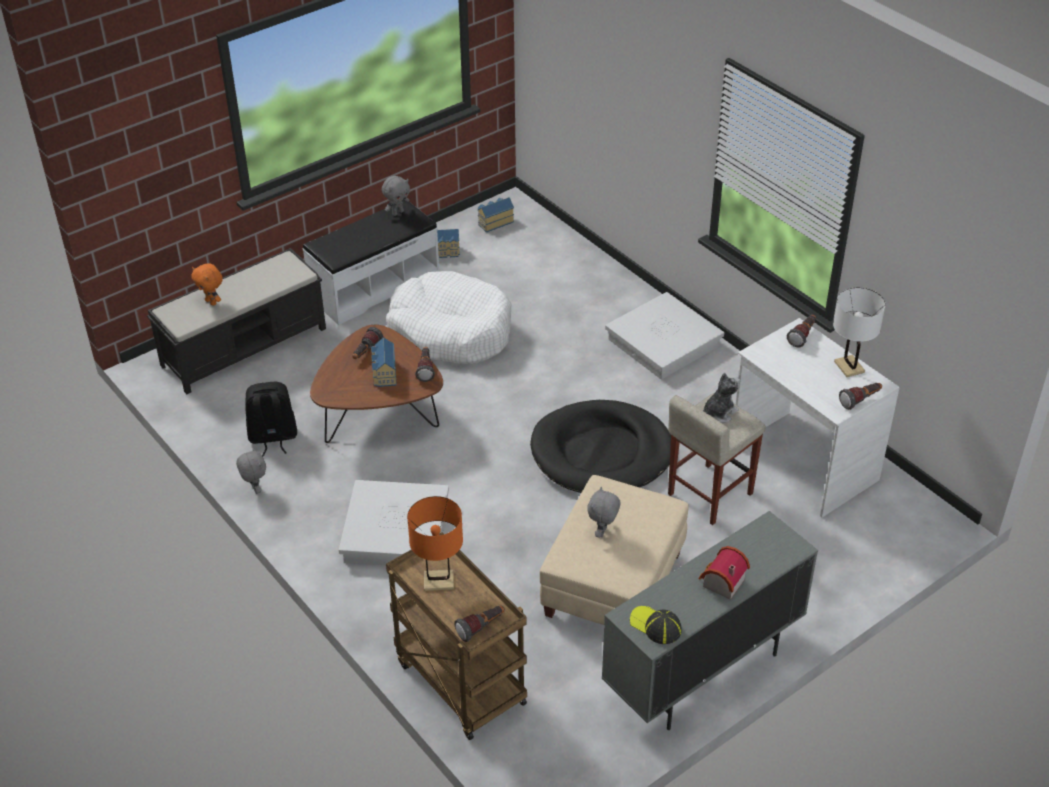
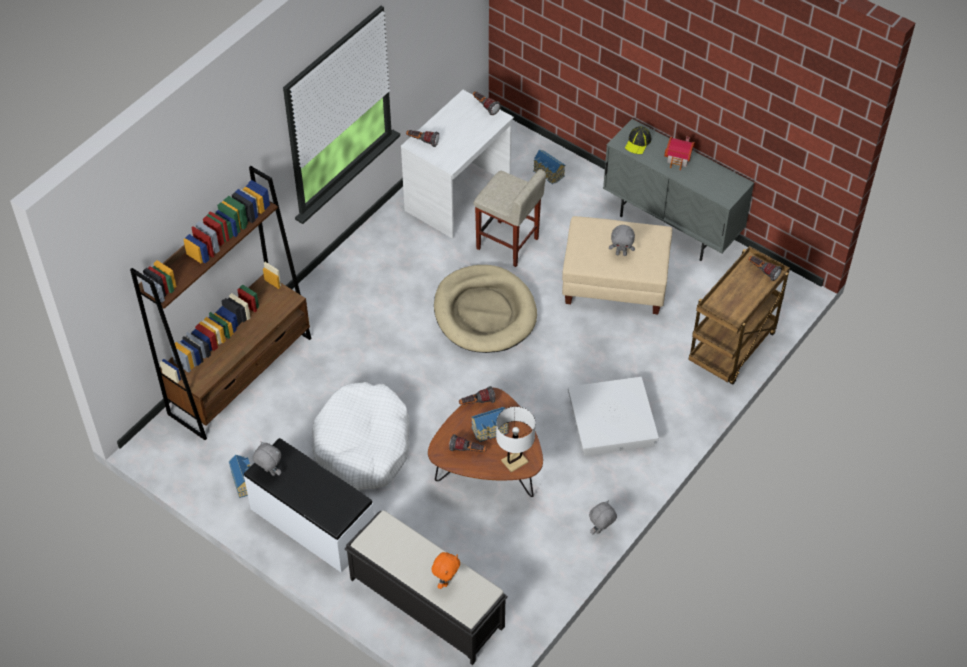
camera: 105 degrees left, 10 degrees up
black backpack [245,382,297,456] -> none
orange table lamp [407,496,463,591] -> none
toy house [478,197,514,232] -> toy house moved to [533,150,565,184]
black dog bed [530,400,671,493] -> beige dog bed [434,265,537,353]
white storage box [605,292,724,380] -> none
cap [630,606,682,644] -> cap moved to [625,126,651,154]
plush toy [703,373,740,423] -> none
white table lamp [833,287,885,377] -> white table lamp moved to [496,406,535,472]
none -> brown bookcase [130,166,311,440]

